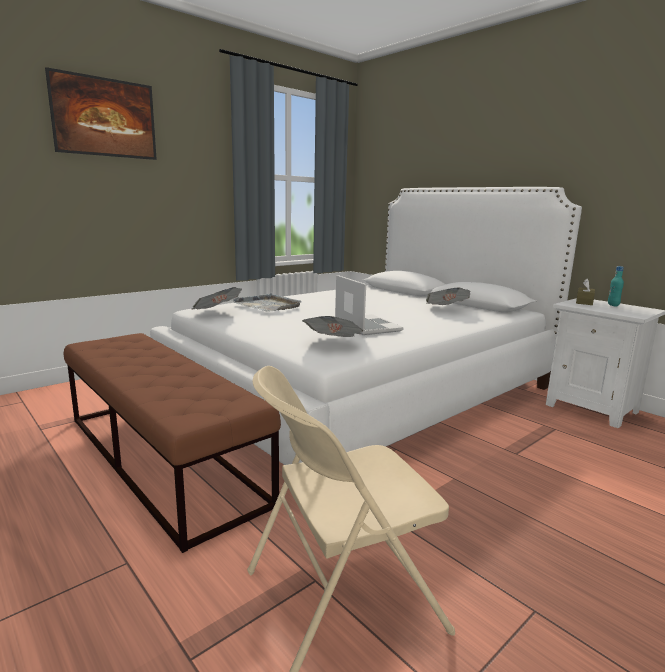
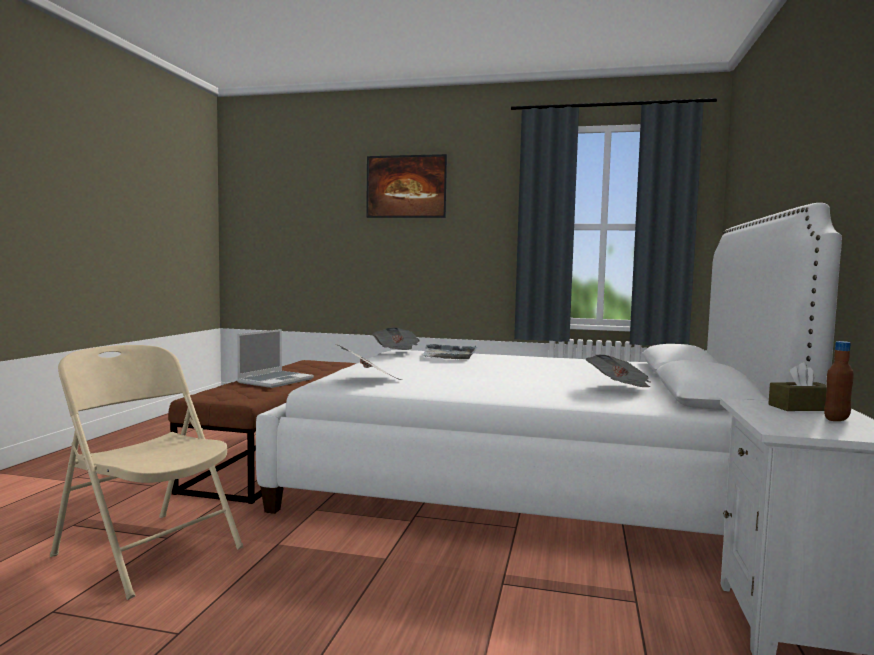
camera: 55 degrees right, 10 degrees down
laptop [335,275,404,335] -> laptop moved to [237,329,314,388]
turquoise bottle [608,266,624,306] -> brown bottle [824,341,854,421]

